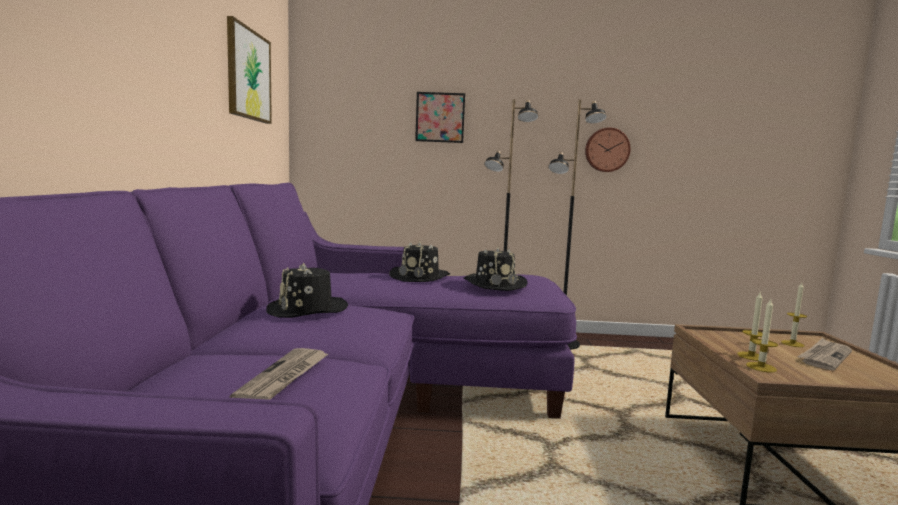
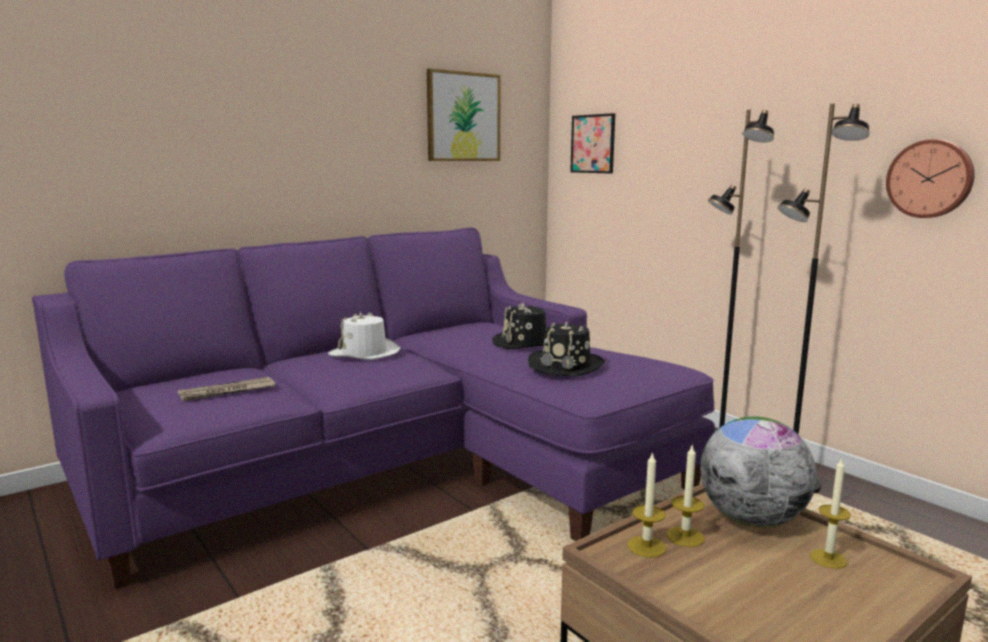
camera: 50 degrees right, 5 degrees up
black hat [266,262,348,318] -> white hat [328,311,401,360]
picture [415,92,465,143] -> picture moved to [570,113,615,174]
newspaper [797,338,852,370] -> none
none -> globe [700,416,817,528]

